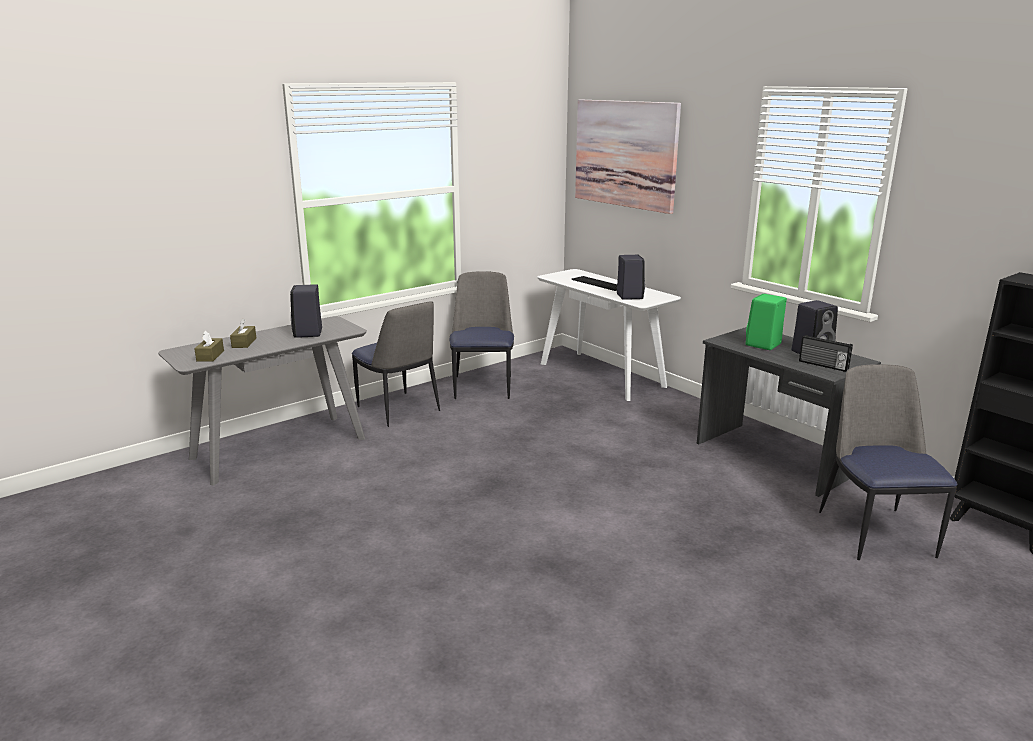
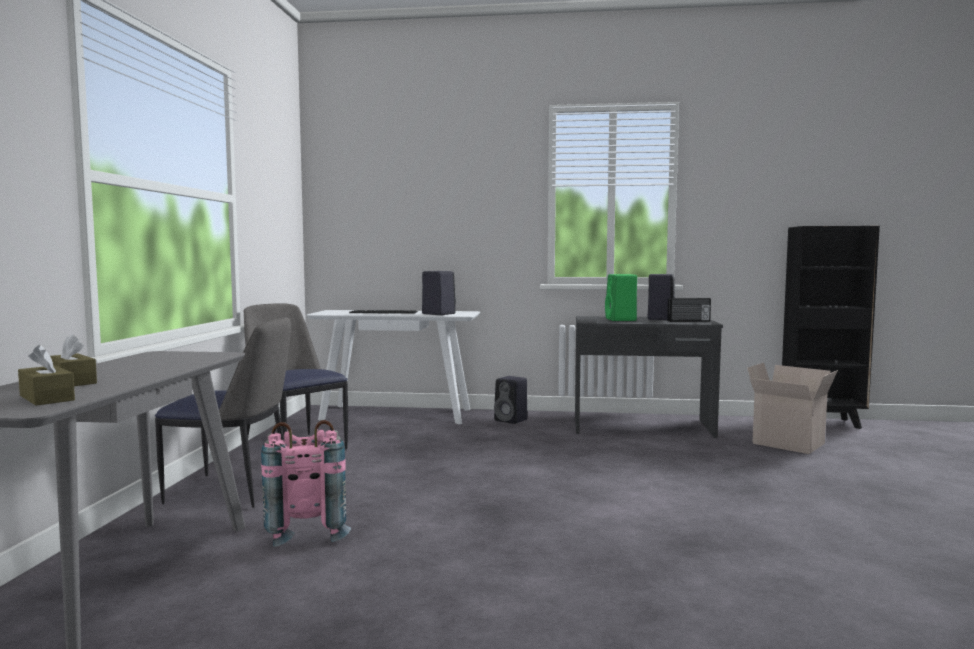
camera: 45 degrees left, 15 degrees down
black speaker [290,284,322,338] -> black speaker moved to [494,376,528,424]
picture [575,100,681,214] -> none
chair [819,364,958,560] -> cardboard box [747,363,838,454]
none -> pink backpack [261,420,351,547]

